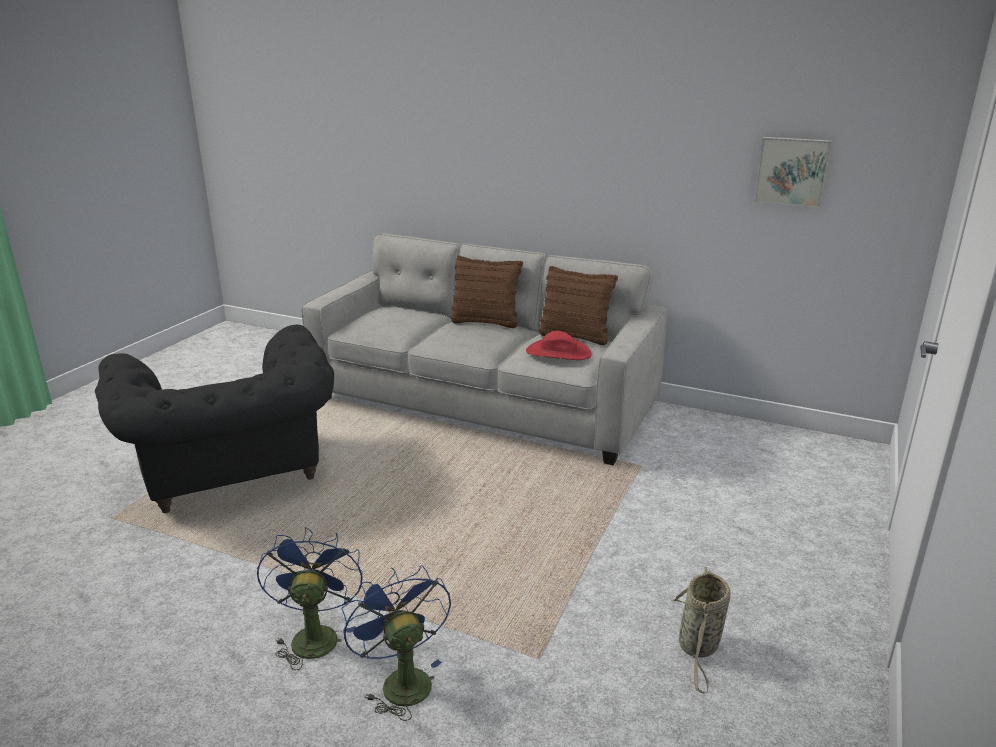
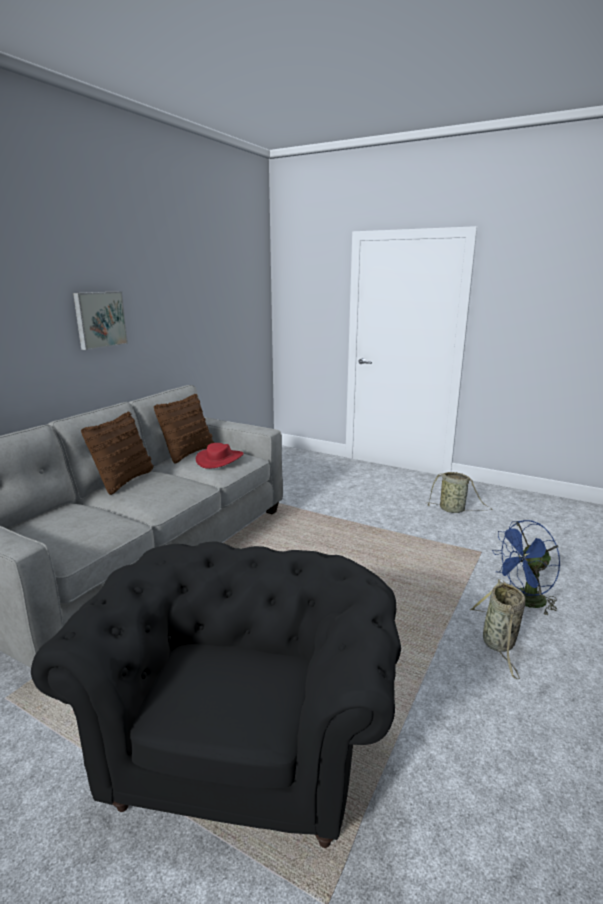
camera: 85 degrees left, 5 degrees down
black armchair [95,325,334,513] -> black armchair turned 60 degrees counterclockwise [31,542,401,848]
blue fan [257,527,363,670] -> basket [470,579,525,679]
picture [754,137,832,208] -> picture moved to [73,291,128,350]

